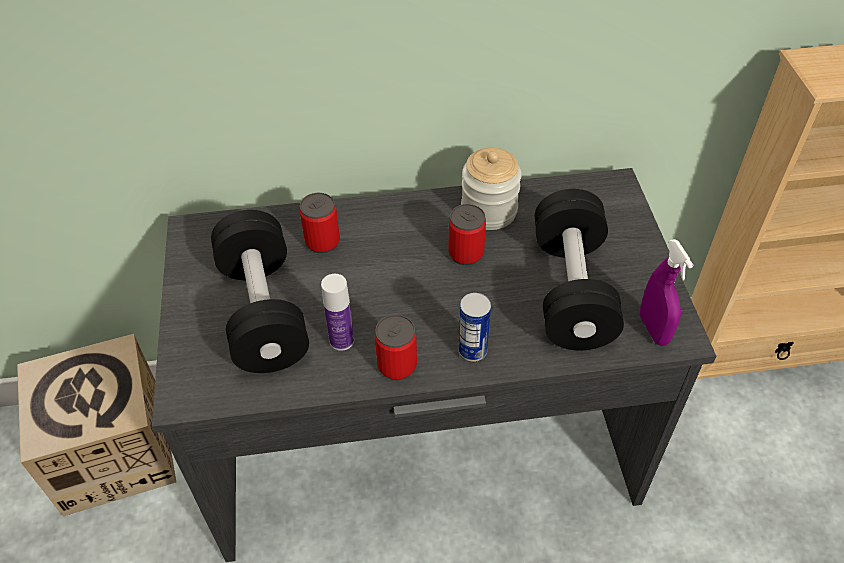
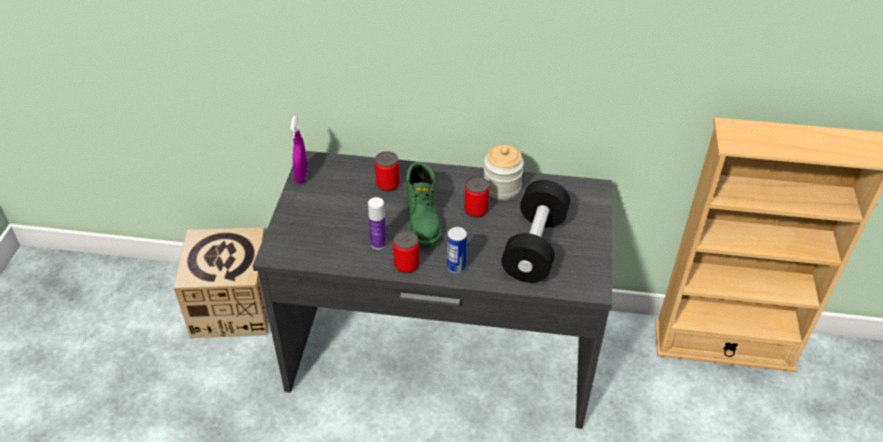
camera: 15 degrees right, 5 degrees down
black dumbbell [211,210,309,373] -> none
purple spray bottle [640,239,693,346] -> purple spray bottle moved to [290,116,307,184]
none -> green boot [405,162,442,246]

